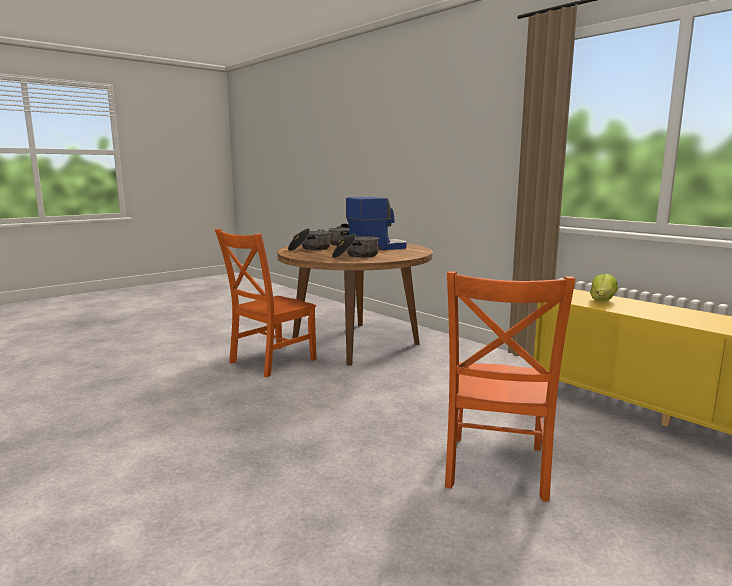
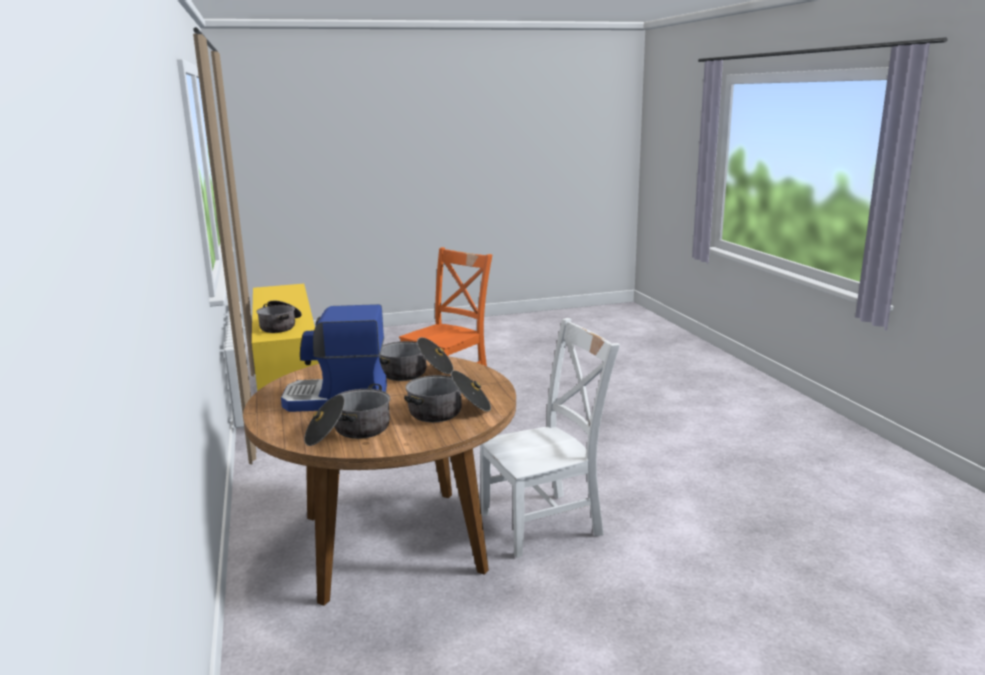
camera: 155 degrees left, 5 degrees up
orange chair [215,229,317,377] -> white chair [480,318,620,558]
lettuce [590,274,618,301] -> cooking pot [256,301,302,333]

